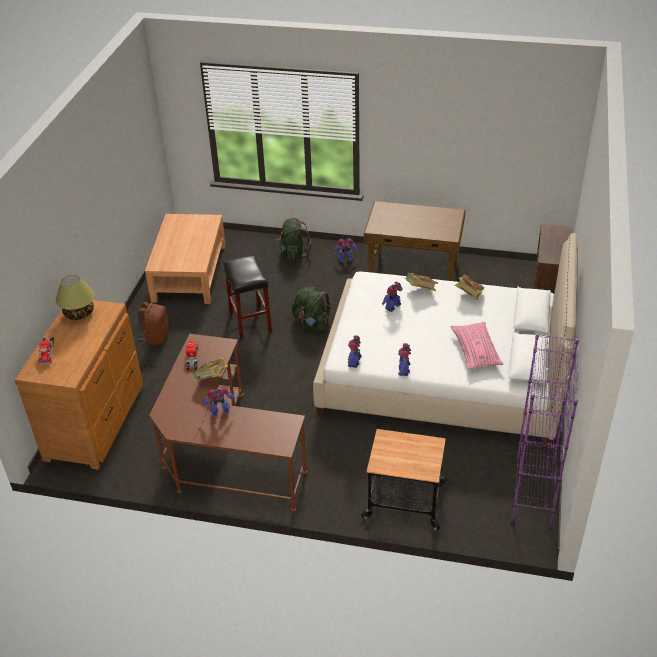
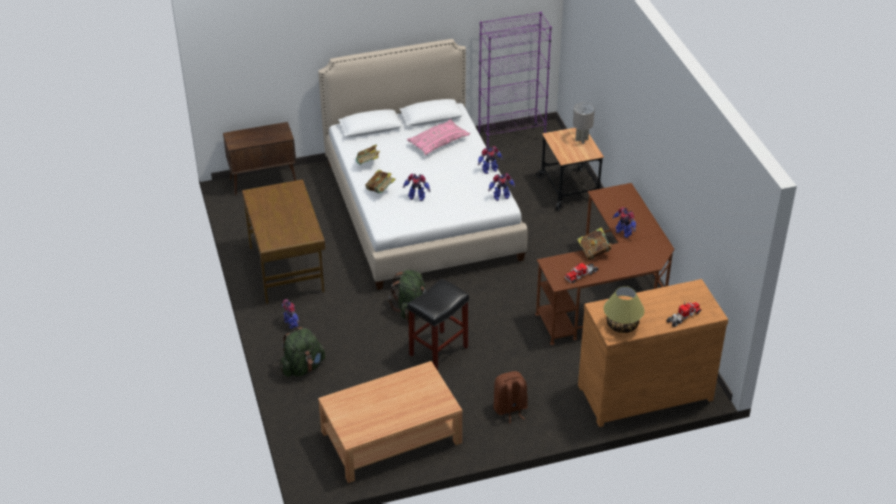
camera: 120 degrees left, 0 degrees up
none -> grey table lamp [573,103,595,144]

